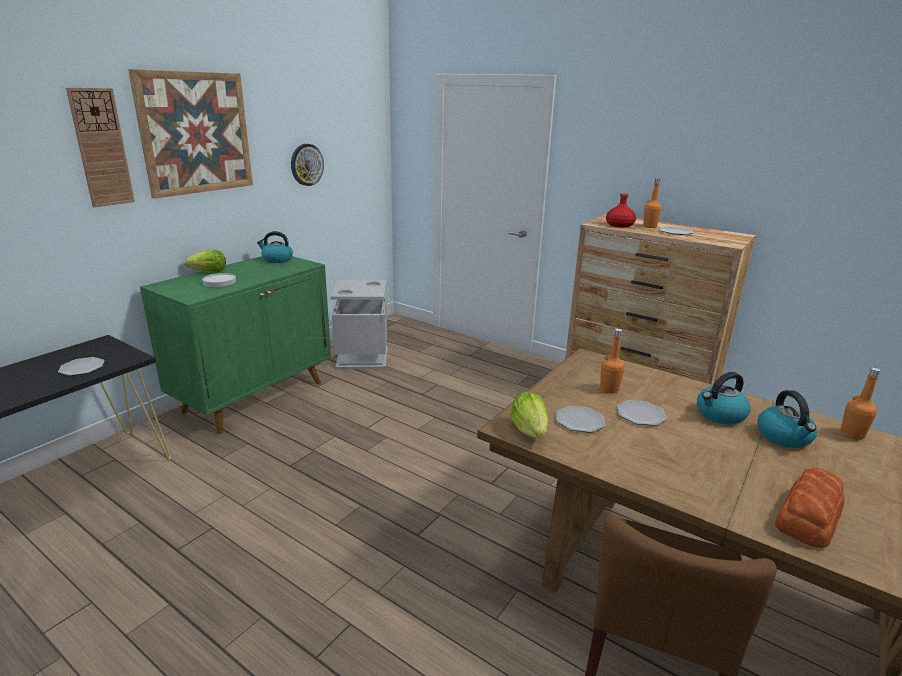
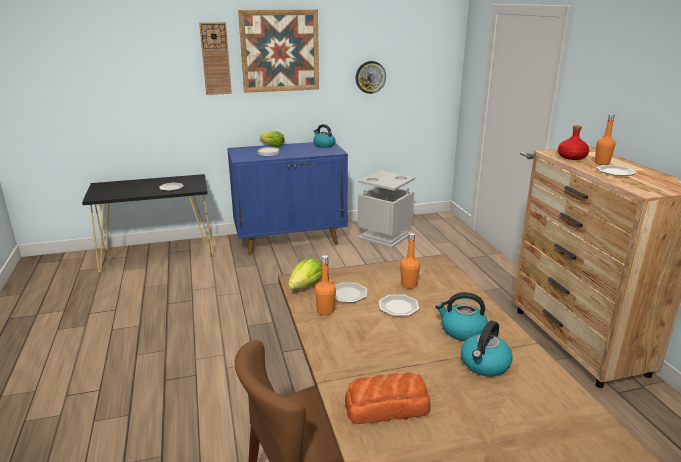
camera: 40 degrees right, 0 degrees up
green cabinet [140,256,331,434] -> blue cabinet [227,142,348,255]
orange bottle [840,367,881,440] -> orange bottle moved to [315,255,336,315]

